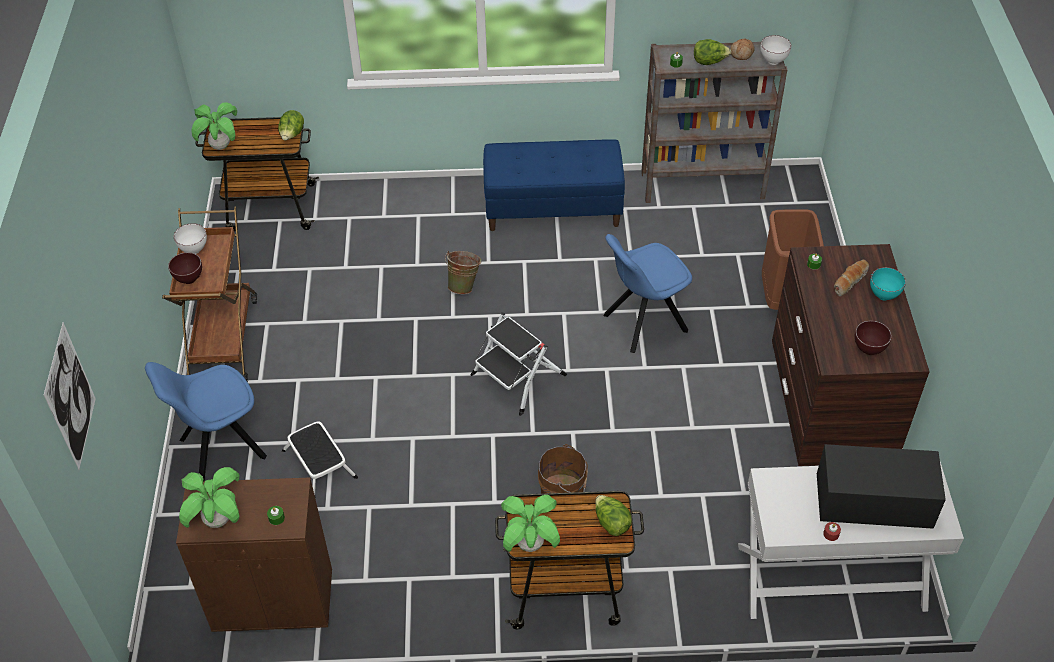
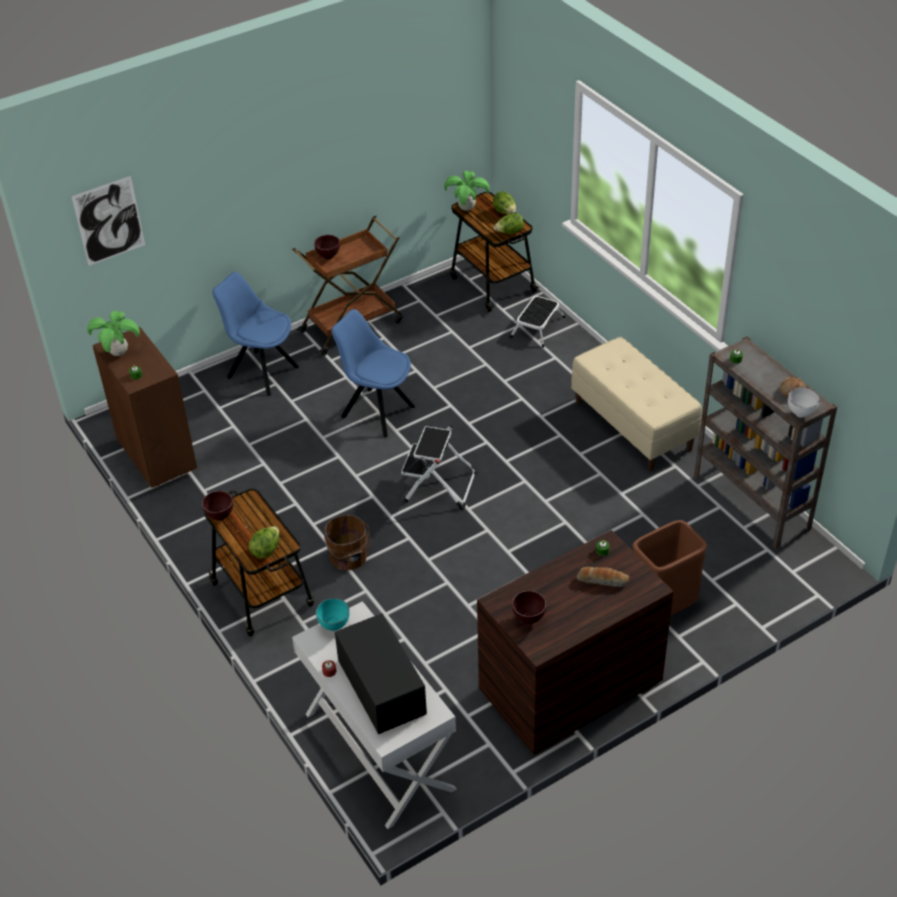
camera: 60 degrees right, 5 degrees down
white bowl [174,223,207,254] -> none
black step ladder [282,421,358,495] -> black step ladder moved to [510,296,565,348]
green bucket [445,251,481,294] -> none
blue bench [483,139,625,231] -> beige bench [571,337,702,471]
potted plant [501,495,560,552] -> brown bowl [202,491,233,521]
blue chair [604,234,692,353] -> blue chair moved to [331,309,415,437]
lettuce [694,39,731,65] -> lettuce moved to [493,191,516,214]
turquoise bowl [870,267,906,300] -> turquoise bowl moved to [316,598,350,631]

